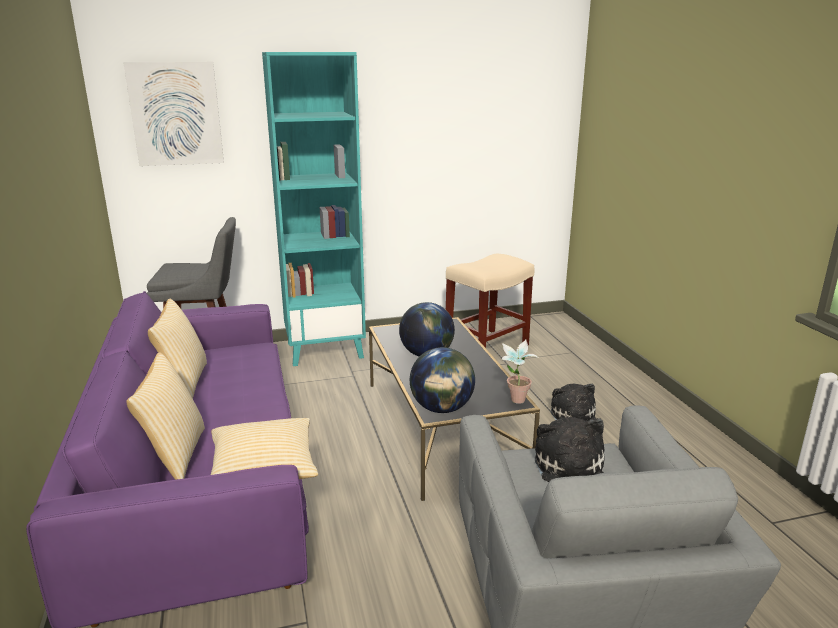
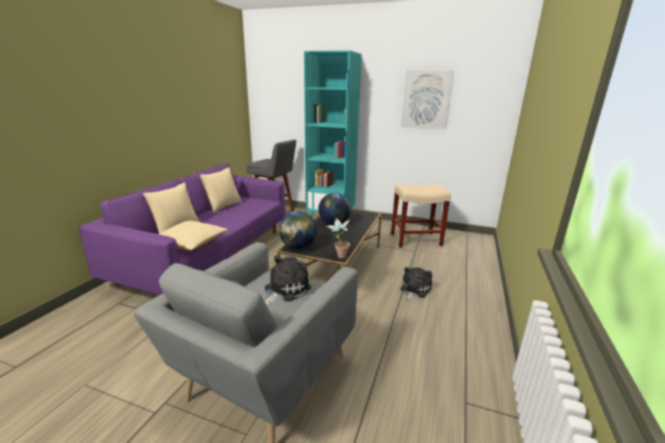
camera: 35 degrees right, 0 degrees up
picture [123,62,224,166] -> picture moved to [401,70,454,130]

